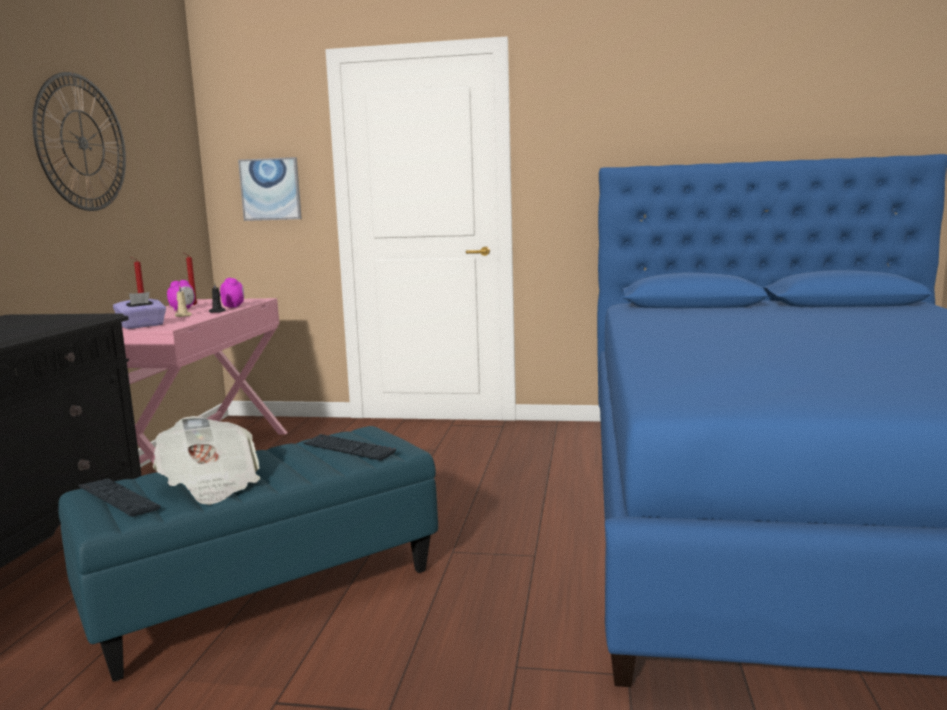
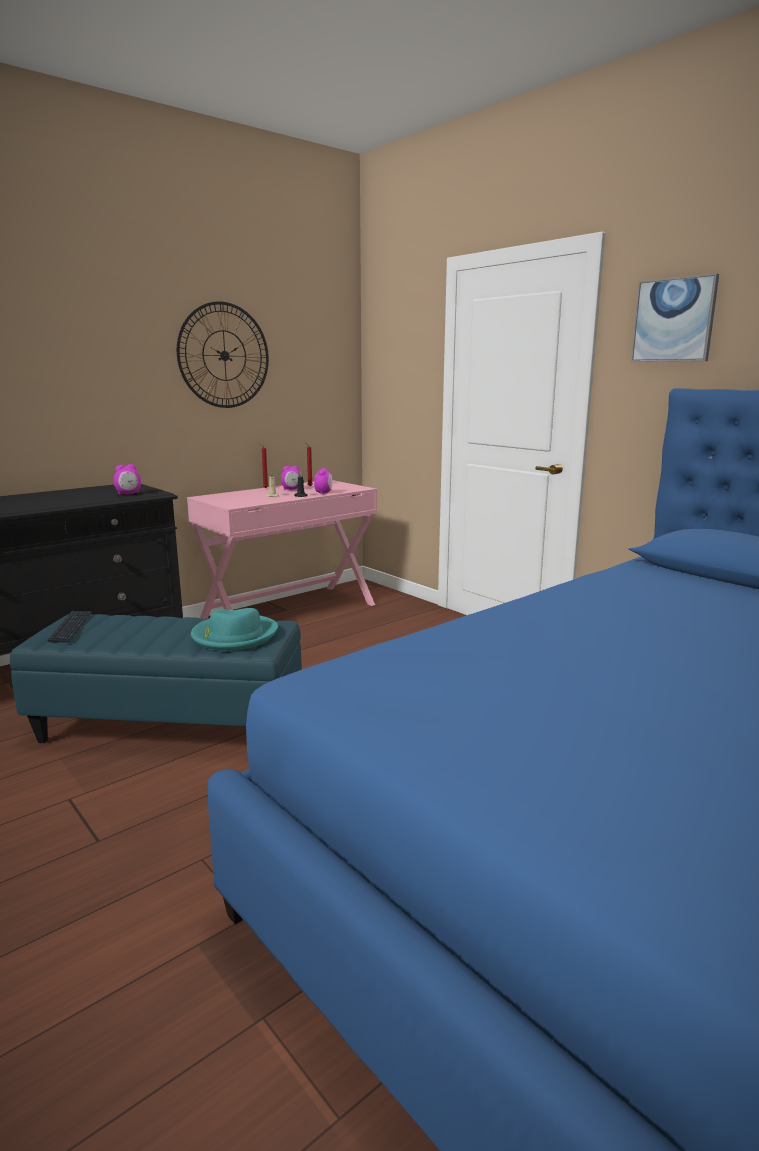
camera: 40 degrees right, 5 degrees up
purple tissue box [113,292,166,329] -> none
newspaper [153,416,260,505] -> none
picture [238,157,302,221] -> picture moved to [631,273,719,362]
keyboard [303,434,396,461] -> turquoise hat [191,608,278,651]
none -> alarm clock [113,464,141,495]

